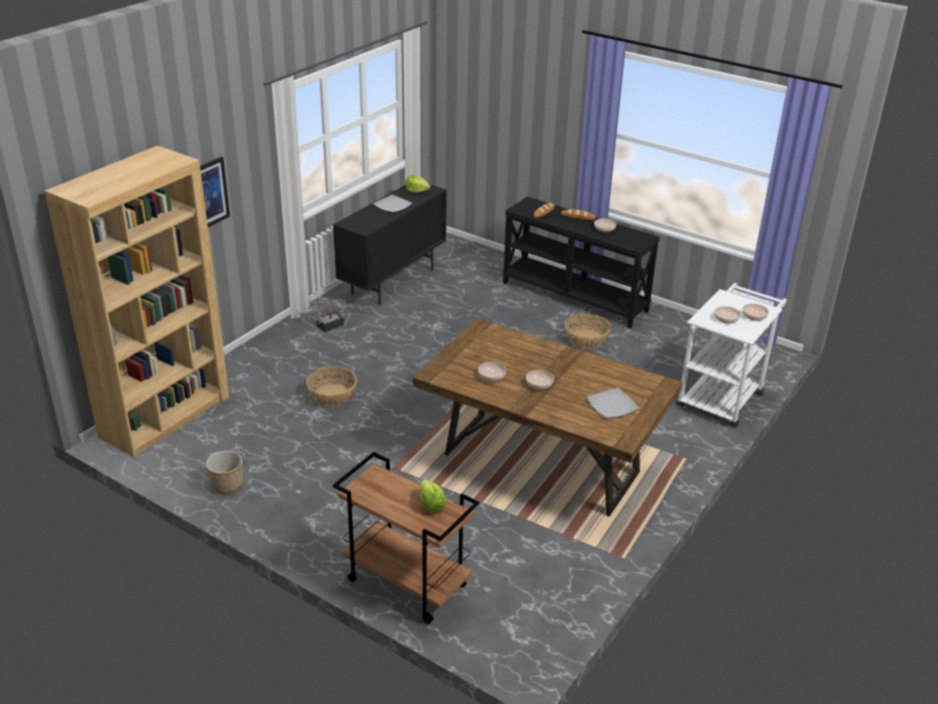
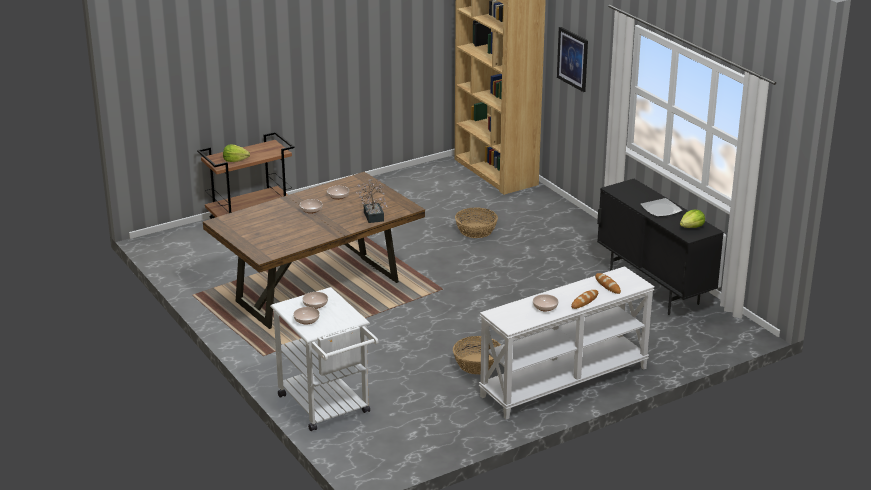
camera: 115 degrees right, 5 degrees down
planter [206,451,243,494] -> none
potted plant [308,298,346,332] -> potted plant moved to [356,179,388,223]
black console table [502,197,660,328] -> white console table [479,266,655,419]
plate [586,388,639,418] -> none

